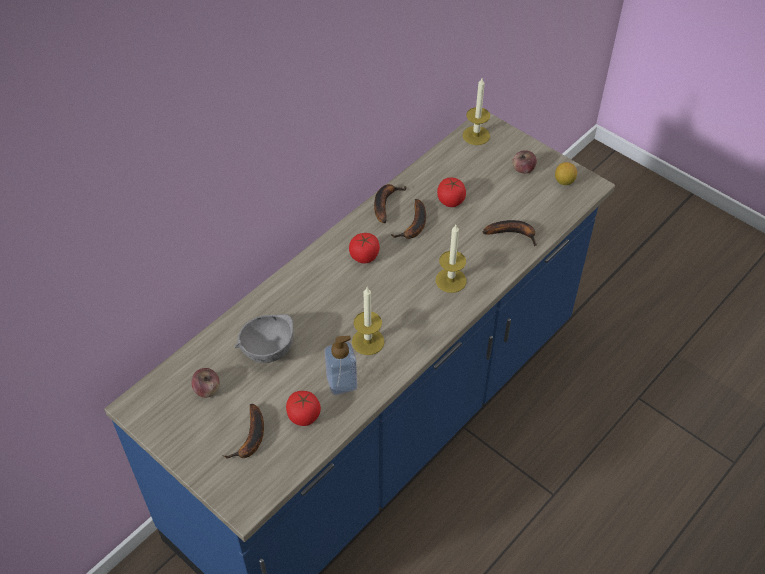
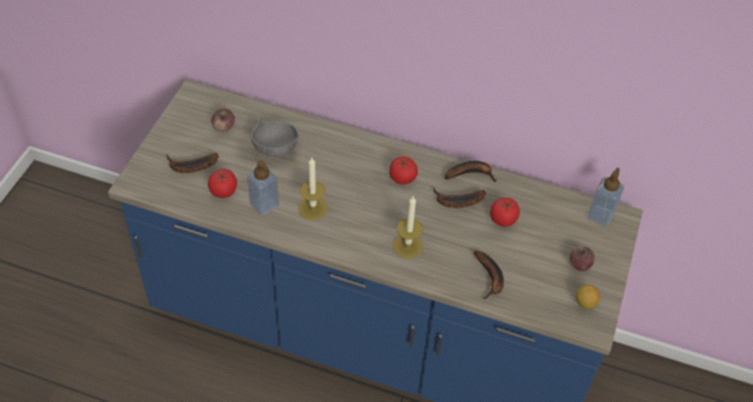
camera: 65 degrees right, 0 degrees up
candle [462,78,490,145] -> soap dispenser [588,168,624,226]

